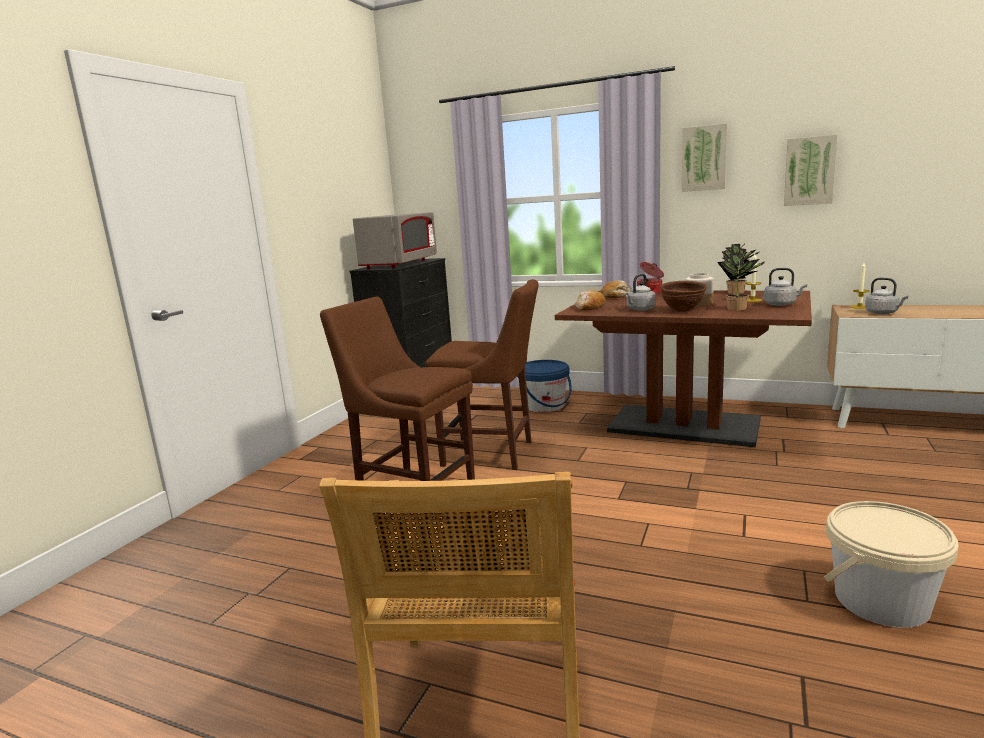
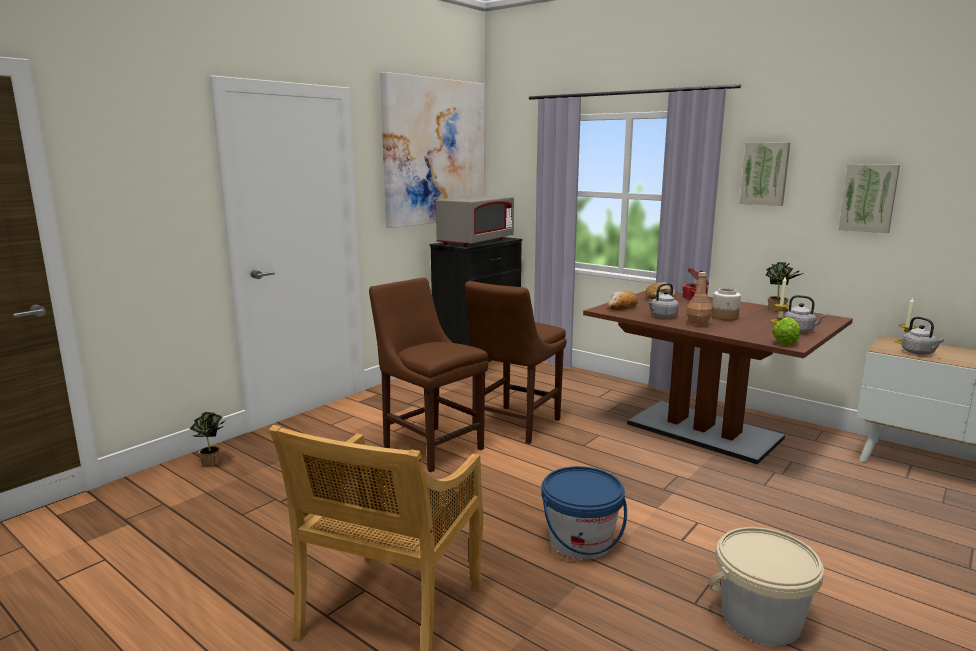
camera: 15 degrees right, 0 degrees up
brown chair [425,279,538,470] -> brown chair turned 90 degrees clockwise [465,281,567,444]
blue bucket [517,360,572,412] -> blue bucket moved to [541,466,627,560]
brown bowl [660,281,707,312] -> brown bottle [686,272,712,326]
potted plant [717,252,765,311] -> potted plant moved to [190,412,226,466]
none -> picture [380,72,485,228]
none -> lettuce [772,317,800,345]

